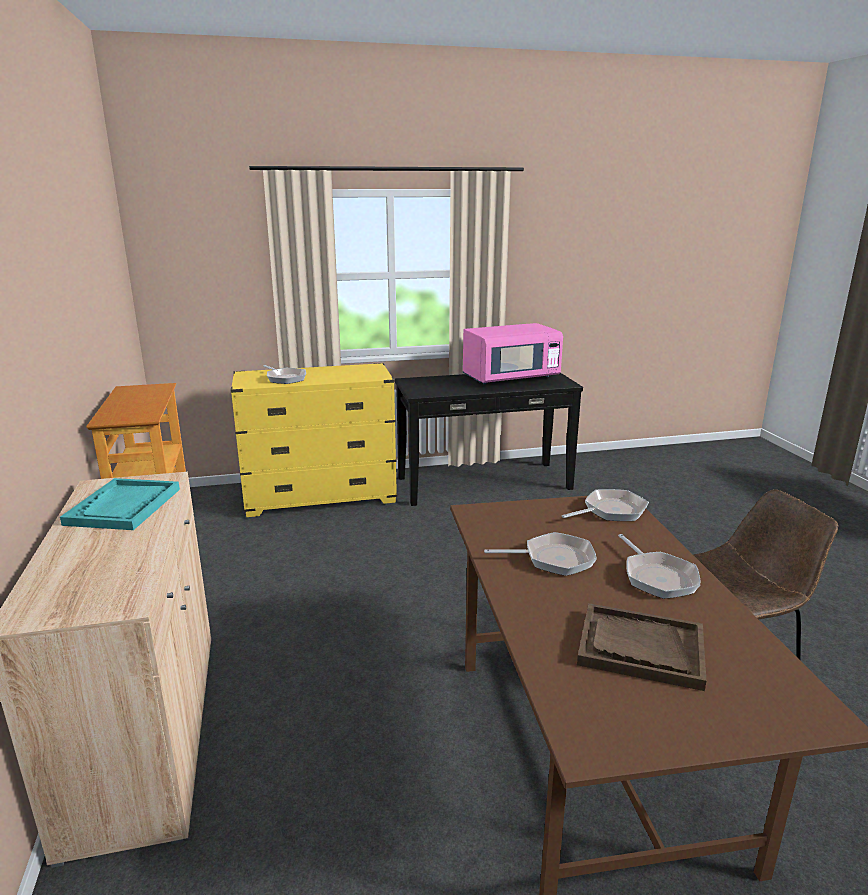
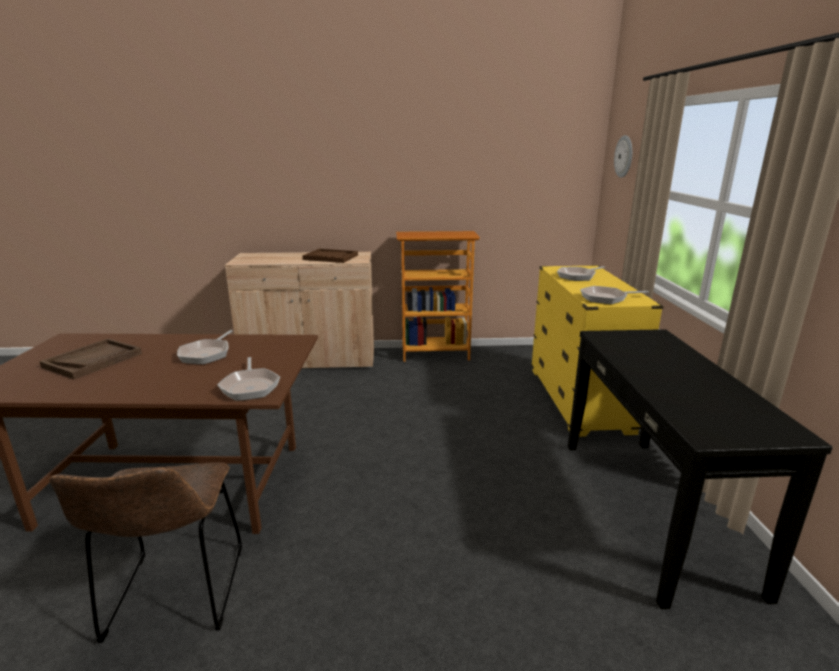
camera: 100 degrees right, 0 degrees up
turquoise tray [60,478,180,530] -> brown tray [303,249,358,263]
pink microwave [463,323,563,384] -> none
frying pan [618,534,700,599] -> frying pan moved to [580,286,649,304]
none -> wall clock [614,135,632,178]

